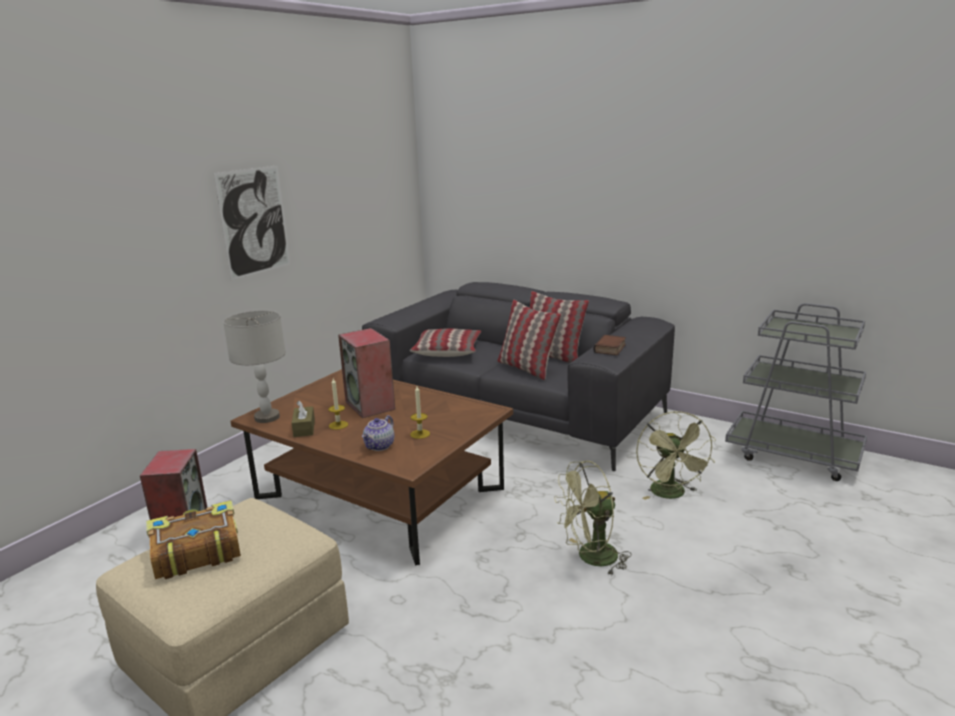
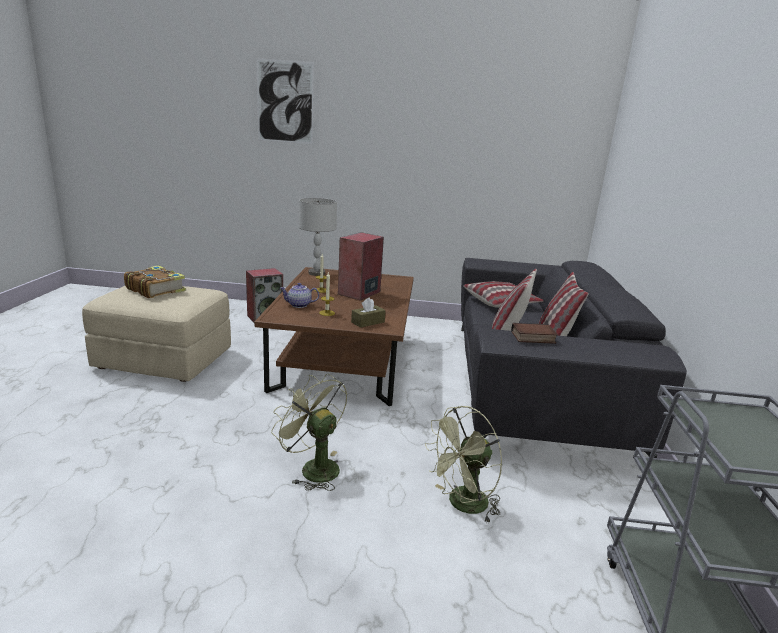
camera: 60 degrees right, 0 degrees up
picture [213,165,290,280] -> picture moved to [256,58,314,144]
brown tissue box [292,401,315,437] -> brown tissue box moved to [351,297,386,328]

